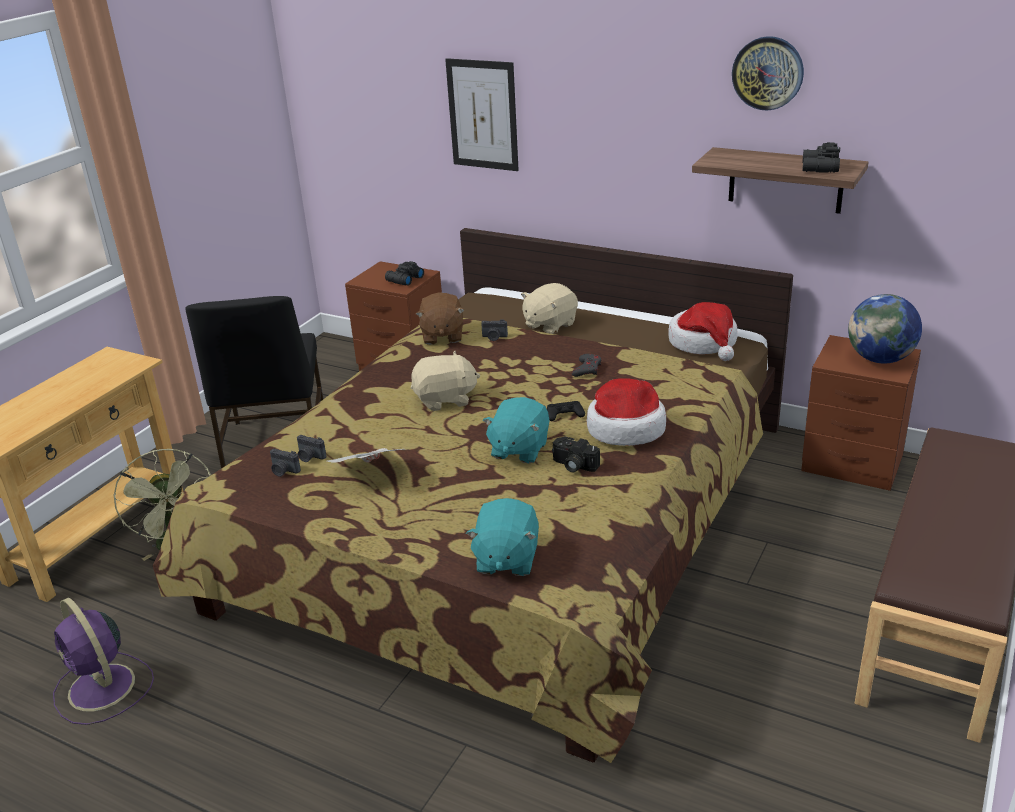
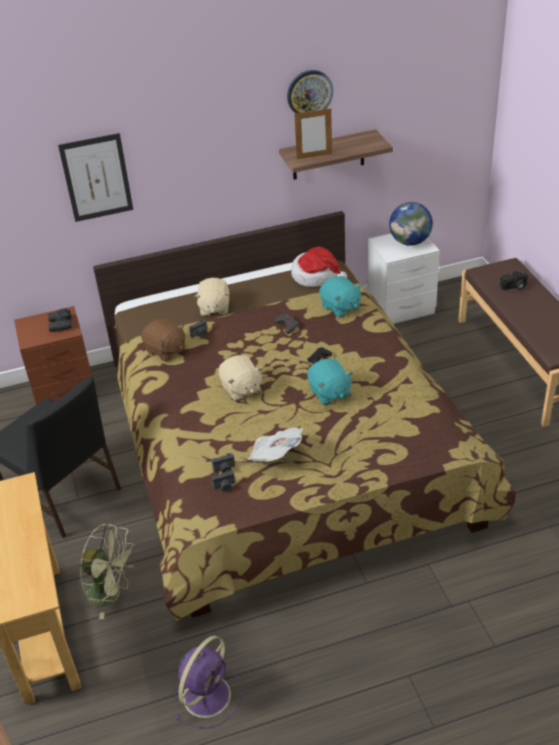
camera: 45 degrees left, 10 degrees up
purple fan [53,597,154,725] -> purple fan turned 60 degrees counterclockwise [175,636,243,728]
beige plush toy [411,351,480,411] -> beige plush toy turned 120 degrees clockwise [219,355,263,401]
turquoise plush toy [466,498,539,576] -> turquoise plush toy moved to [319,276,362,317]
camera [552,436,600,472] -> camera moved to [500,271,528,290]
hat [587,378,666,446] -> none
brown nightstand [801,335,921,491] -> white nightstand [368,233,440,324]
black binoculars [802,142,840,173] -> none
none -> picture frame [295,107,332,159]

